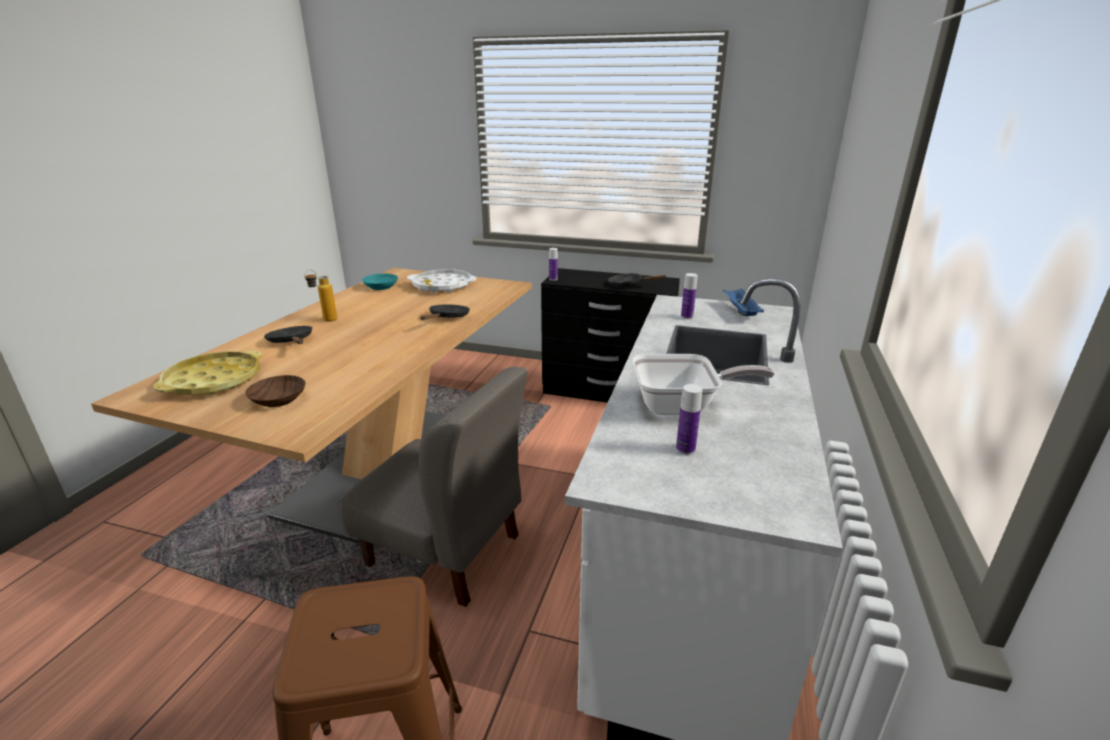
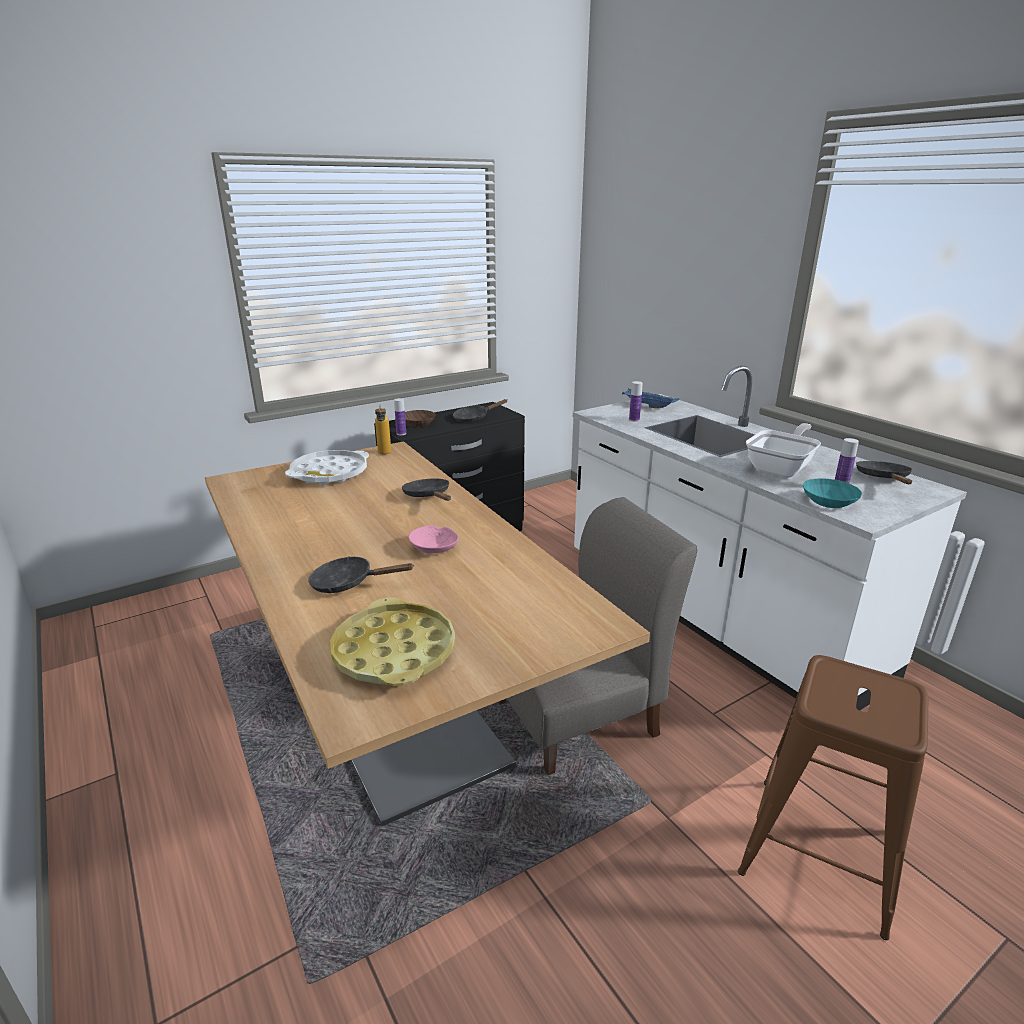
camera: 50 degrees left, 0 degrees up
brown bowl [245,375,305,407] -> brown bowl moved to [405,410,436,427]
bottle [304,270,337,322] -> bottle moved to [375,403,391,455]
turquoise bowl [362,274,398,290] -> turquoise bowl moved to [803,478,862,508]
none -> pink bowl [408,525,459,554]
none -> black frying pan [856,461,913,484]

